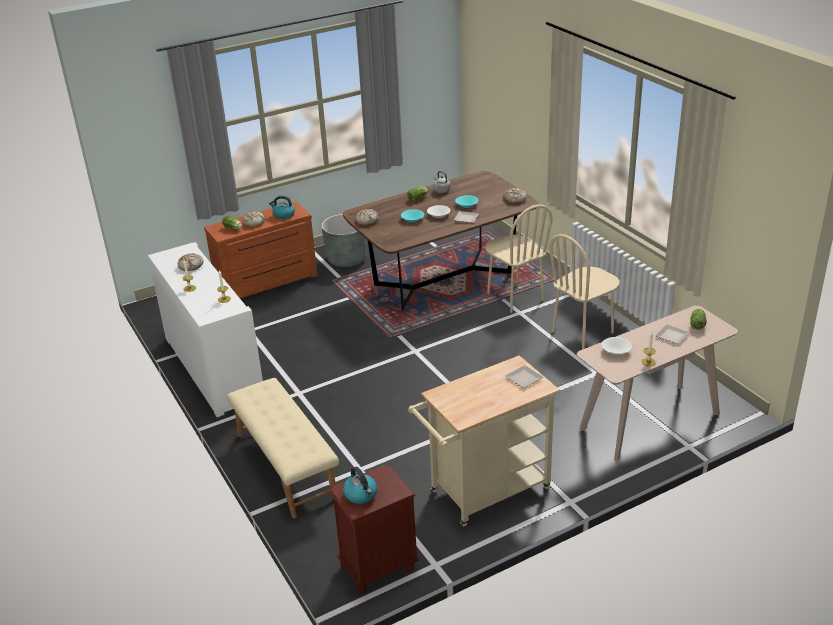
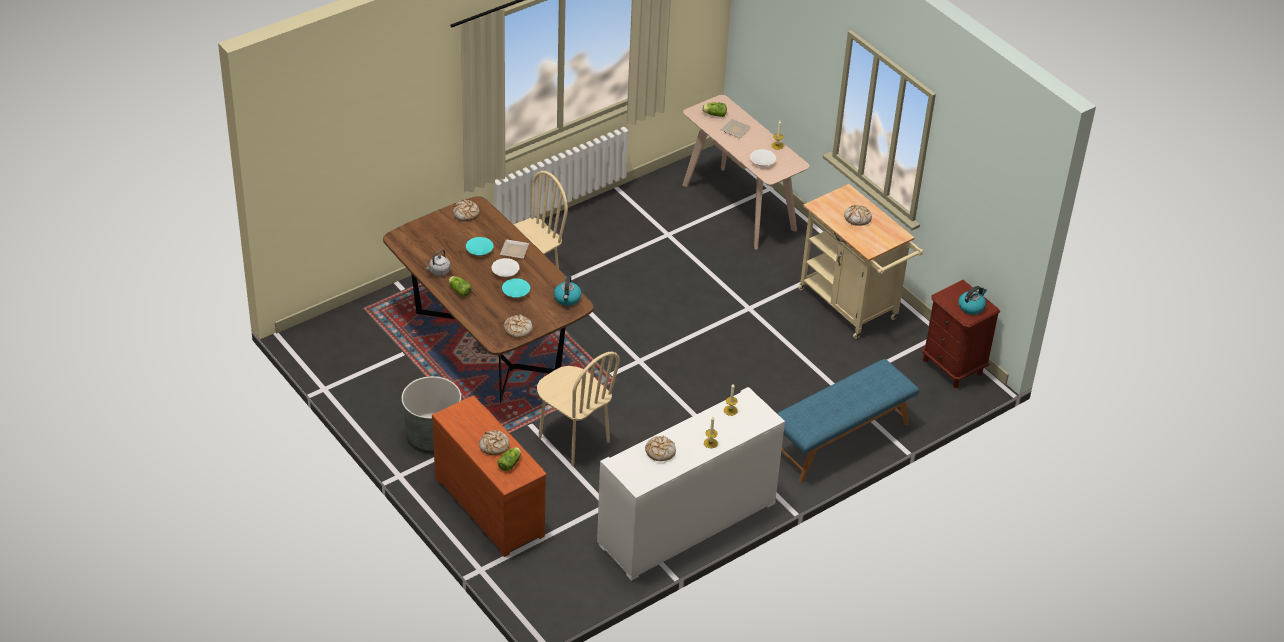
camera: 100 degrees left, 10 degrees up
beige bench [227,378,339,518] -> blue bench [777,359,919,482]
kettle [269,196,295,219] -> kettle moved to [554,275,582,306]
plate [505,365,544,388] -> none
beige chair [549,234,620,350] -> beige chair moved to [537,352,620,466]
none -> bread [844,205,872,226]

